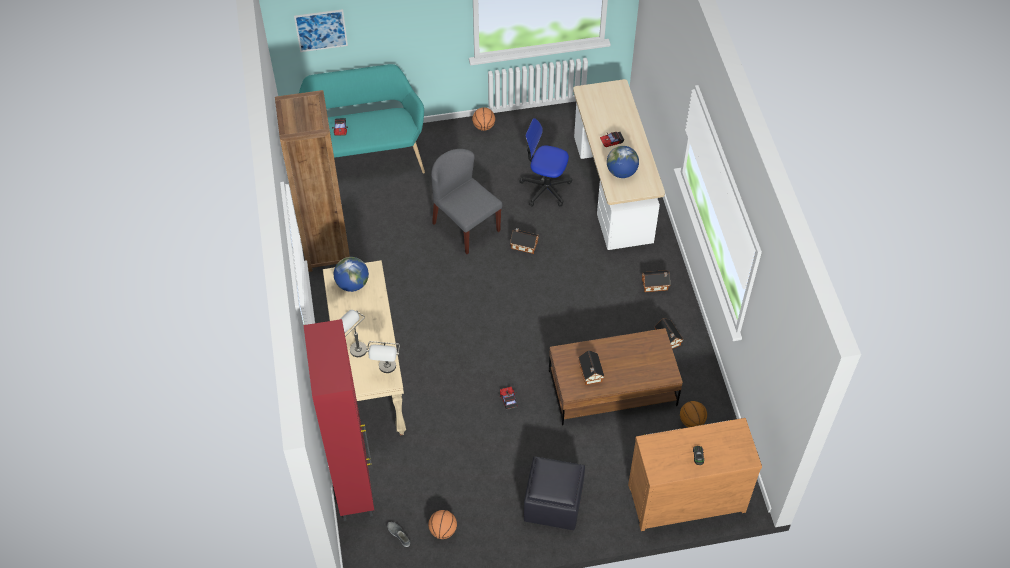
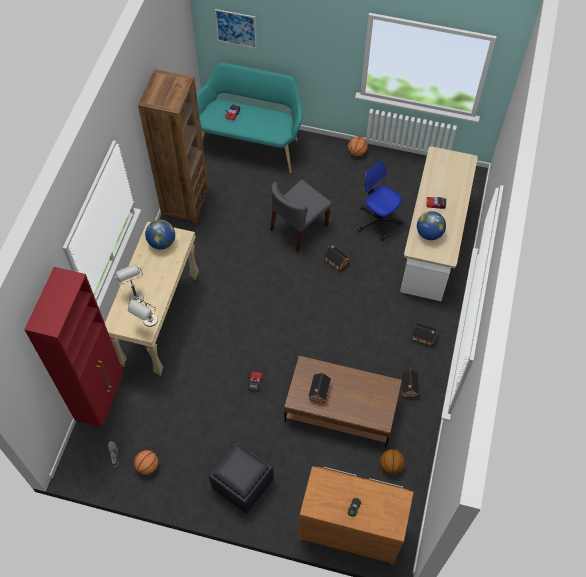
camera: 25 degrees right, 5 degrees up
grey chair [431,149,502,254] -> grey chair turned 120 degrees counterclockwise [270,180,332,252]

